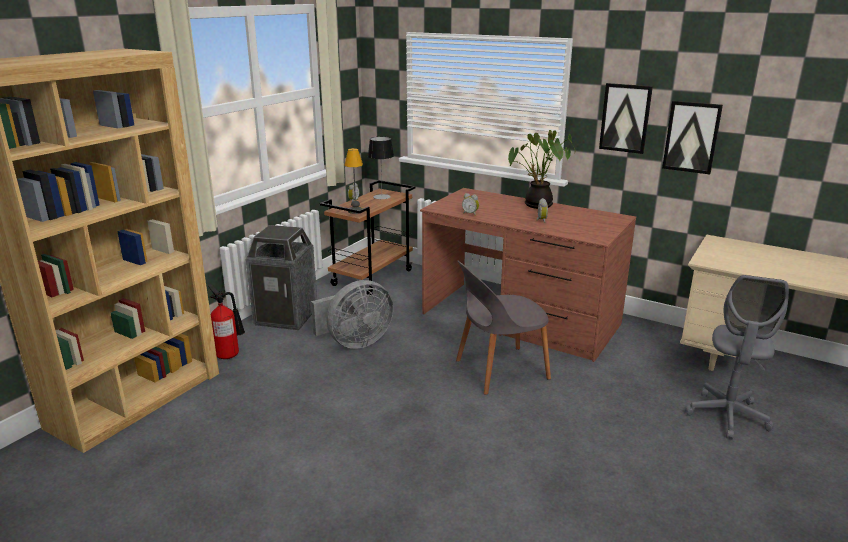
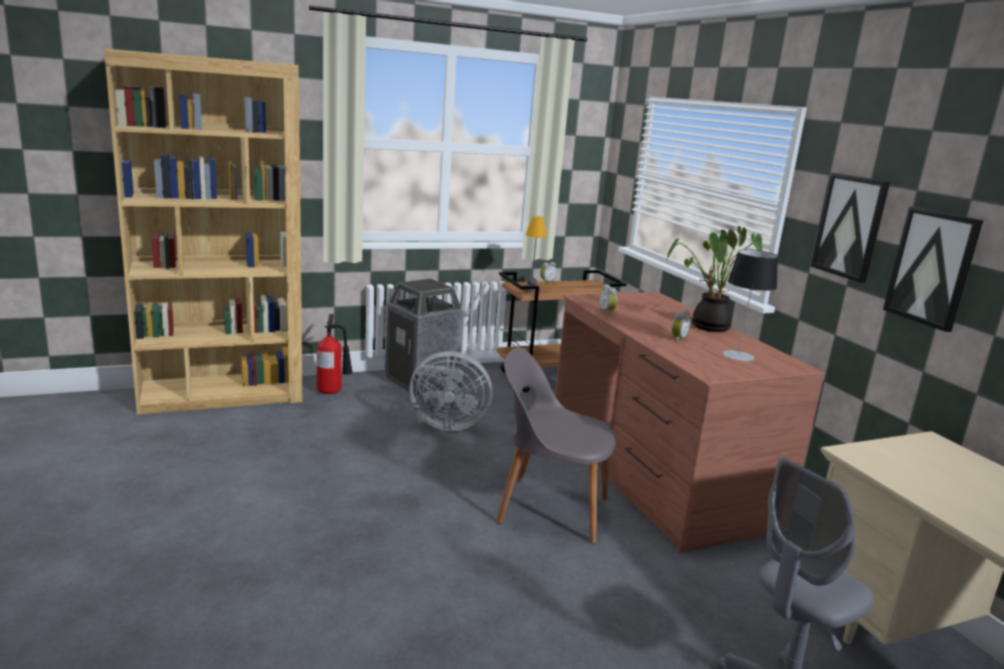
camera: 35 degrees right, 5 degrees down
table lamp [368,137,394,199] -> table lamp moved to [722,249,778,361]

